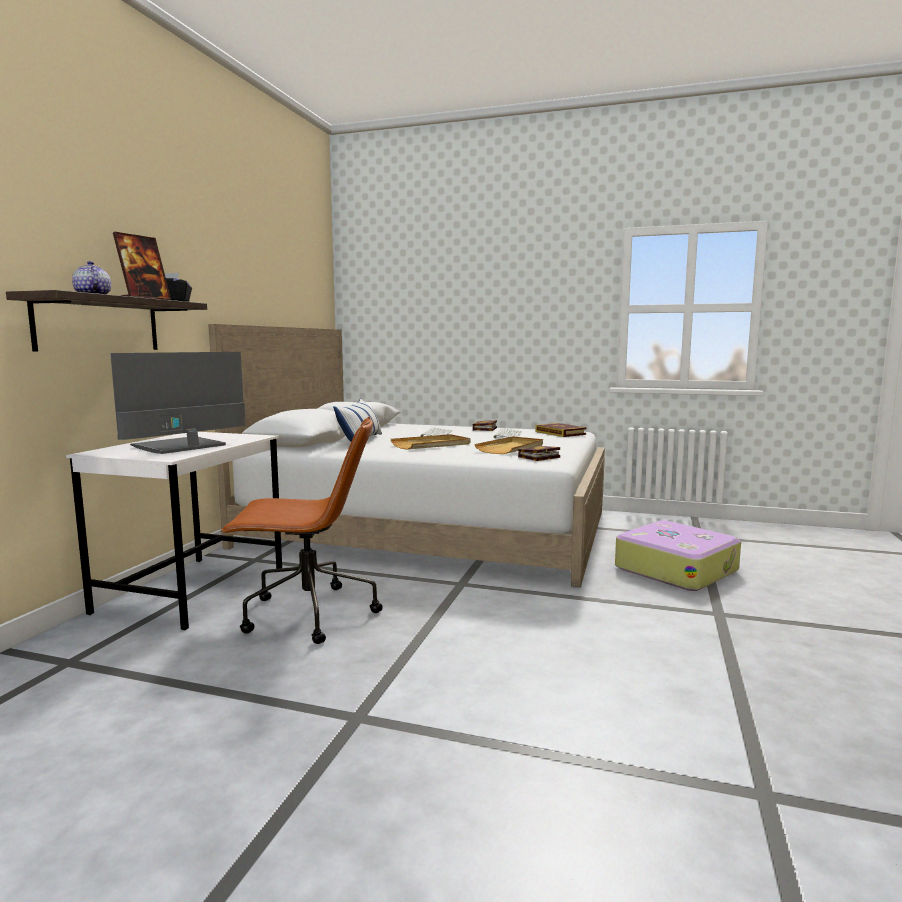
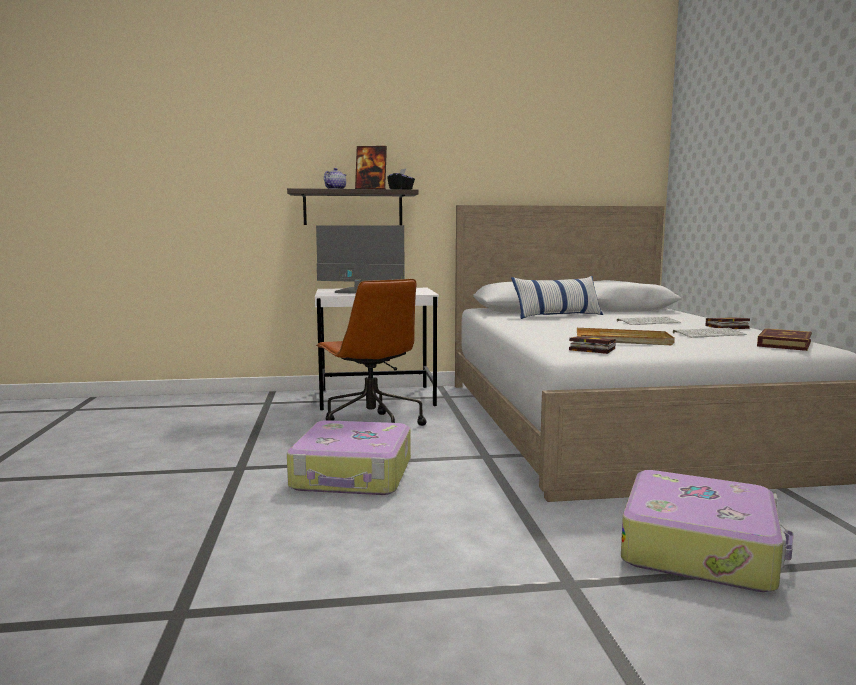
camera: 65 degrees right, 0 degrees up
beige tray [391,434,471,450] -> none
none -> suitcase [287,420,411,495]

